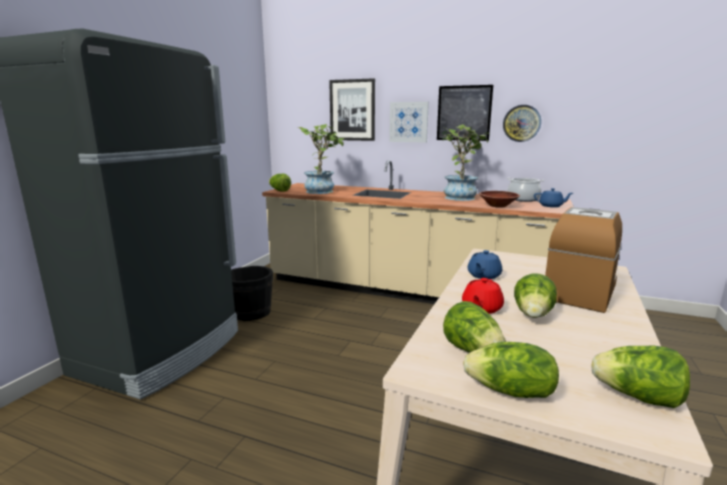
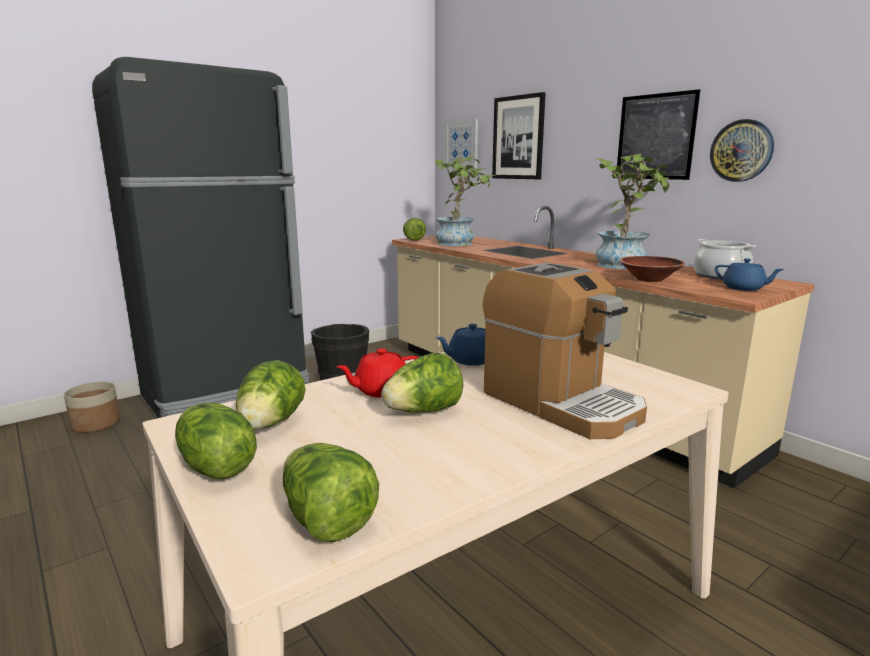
camera: 30 degrees right, 0 degrees up
picture [389,102,429,143] -> picture moved to [445,119,478,168]
coffee machine [545,207,622,313] -> coffee machine turned 75 degrees clockwise [483,263,647,439]
none -> planter [64,382,120,432]

